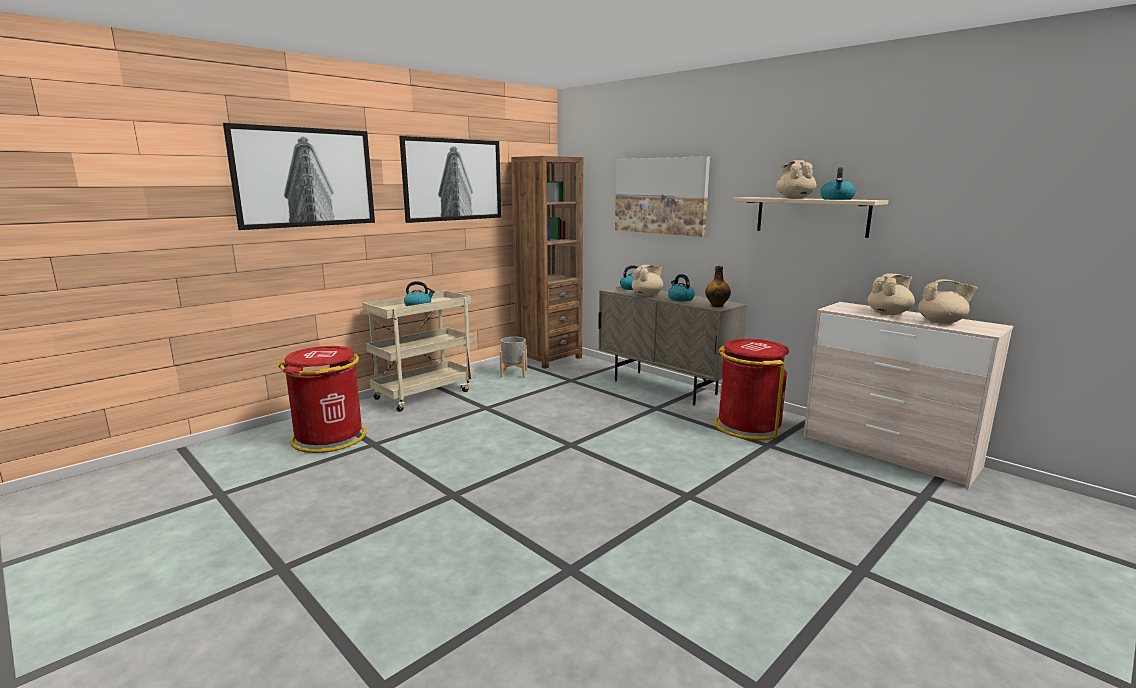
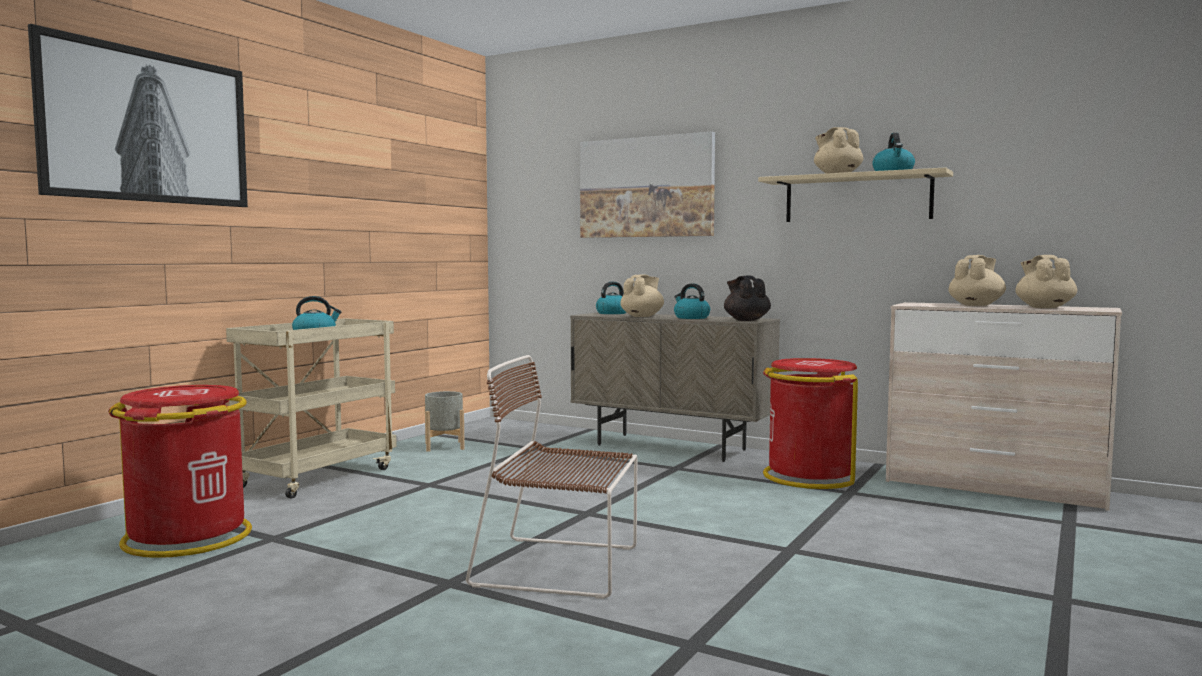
camera: 15 degrees left, 10 degrees down
picture [399,136,501,223] -> none
brown bookcase [511,156,583,369] -> none
bottle [705,266,731,307] -> black teapot [724,276,771,321]
beige teapot [918,279,978,324] -> beige teapot turned 90 degrees counterclockwise [1015,255,1077,308]
none -> brown chair [466,355,637,599]

